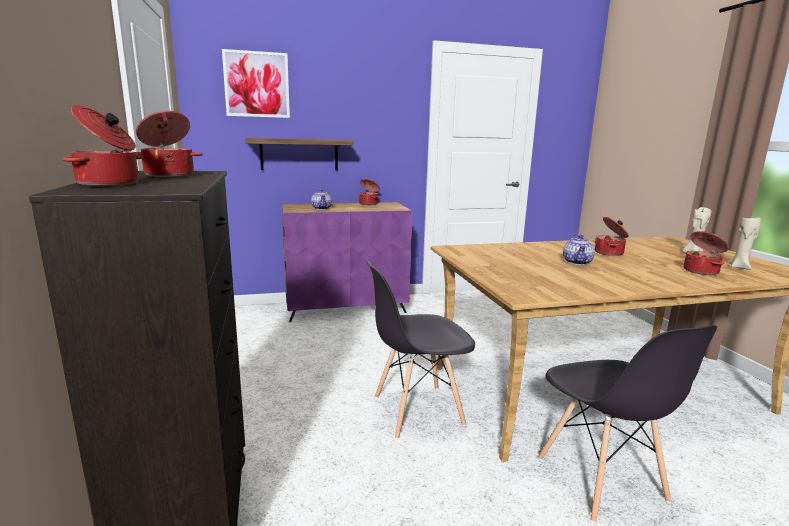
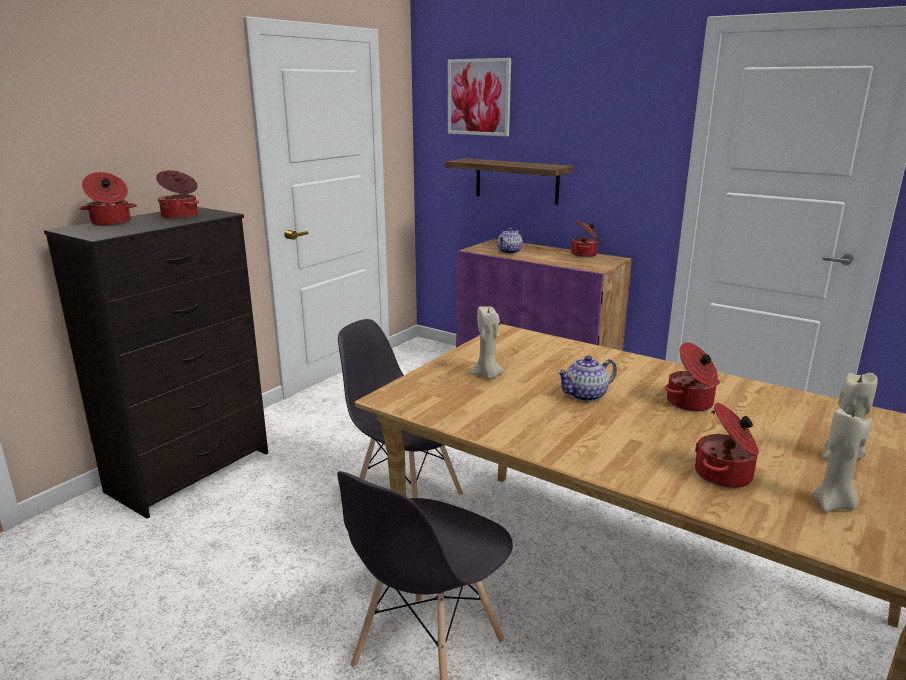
camera: 50 degrees right, 5 degrees up
none -> beige candle [470,306,504,379]

